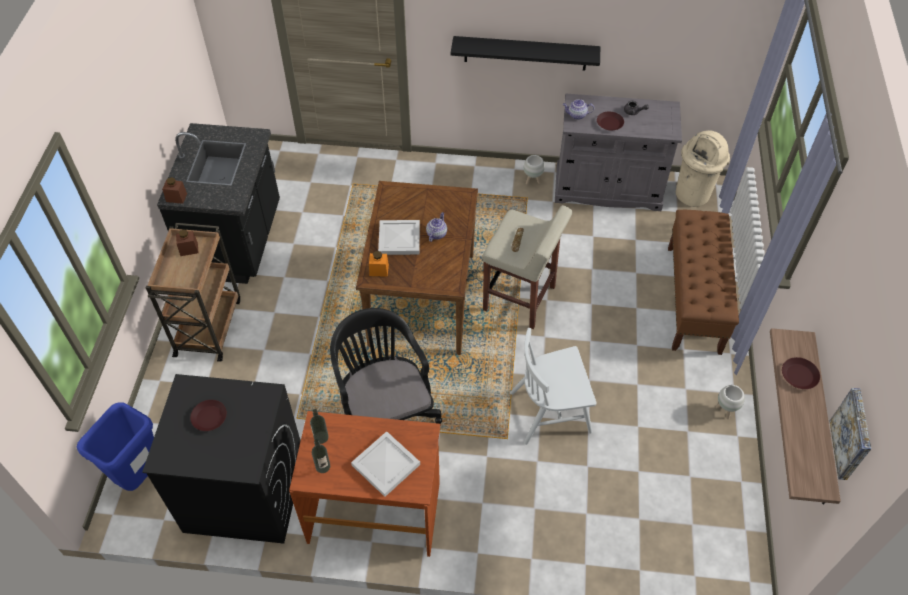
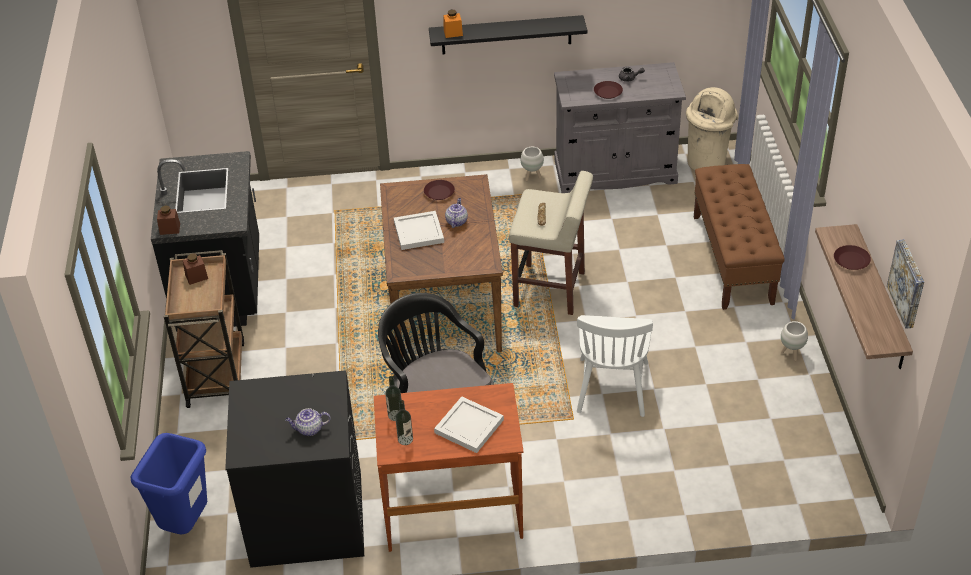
camera: 10 degrees left, 10 degrees down
brown plate [190,400,227,431] -> brown plate moved to [424,180,455,200]
orange jar [369,251,389,277] -> orange jar moved to [444,10,463,38]
white chair [510,328,597,445] -> white chair turned 60 degrees counterclockwise [577,315,653,417]
teapot [563,99,594,120] -> teapot moved to [285,408,331,436]

